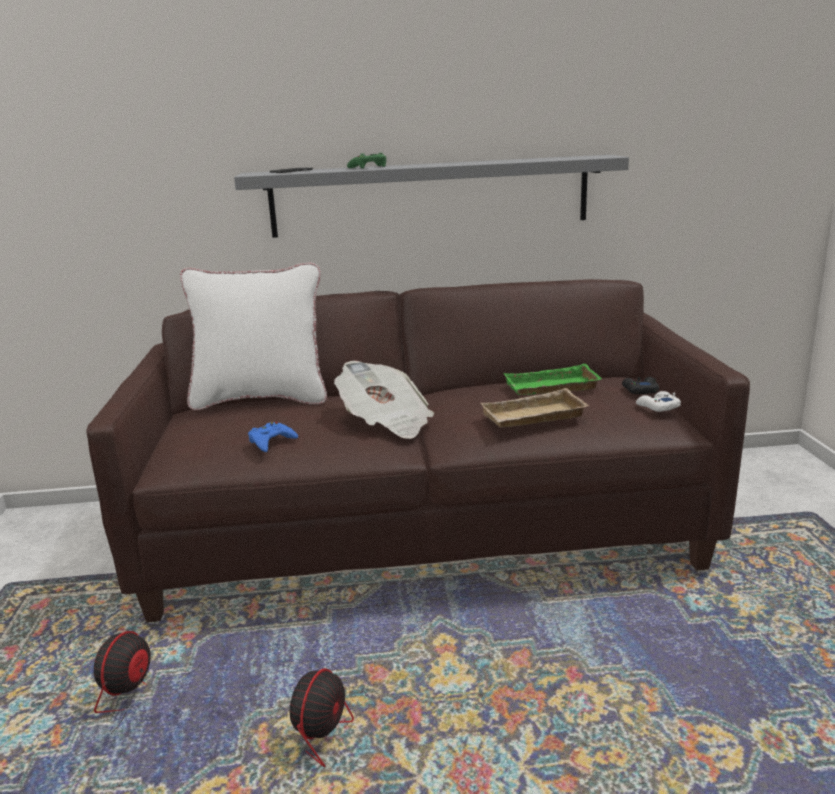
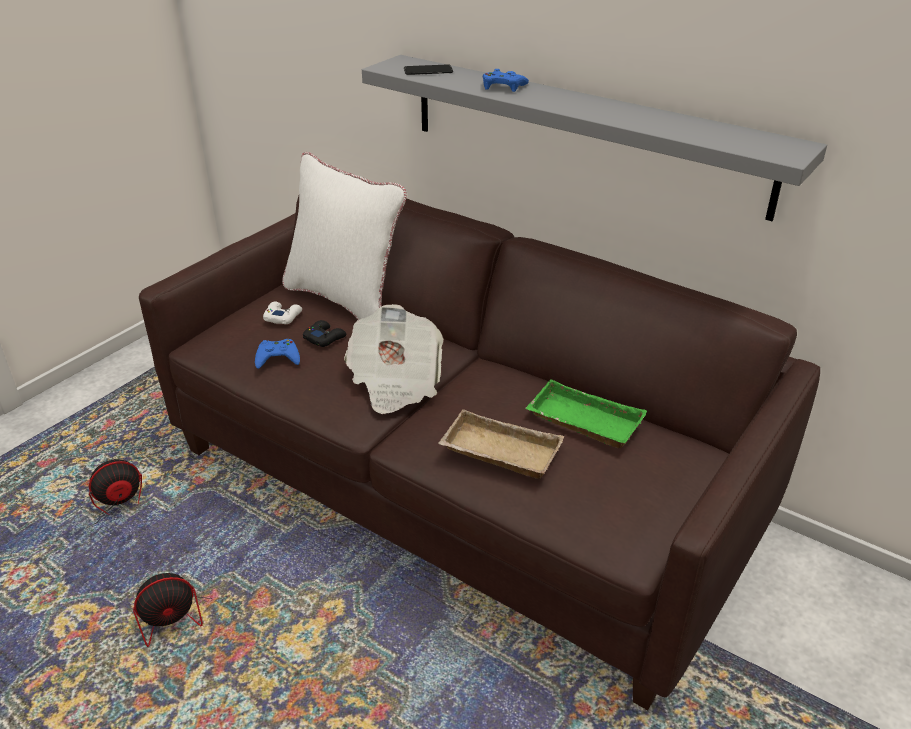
camera: 40 degrees right, 15 degrees up
green game controller [347,153,386,168] -> blue game controller [483,69,529,92]
black game controller [622,377,659,394] -> black game controller moved to [303,320,347,347]
white game controller [636,391,681,412] -> white game controller moved to [263,301,302,324]

